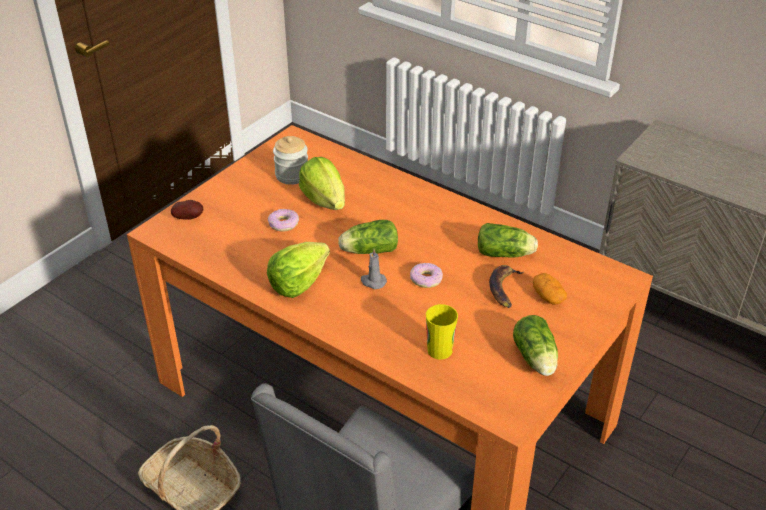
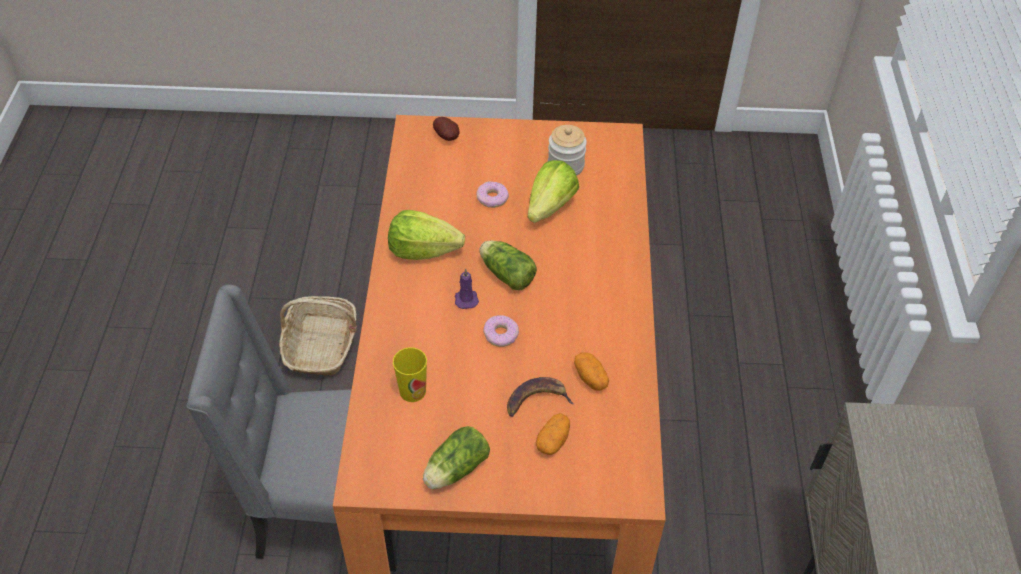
camera: 55 degrees right, 10 degrees up
grey candle [361,248,387,289] -> purple candle [455,269,479,309]
lettuce [478,223,538,257] -> potato [574,352,609,391]

